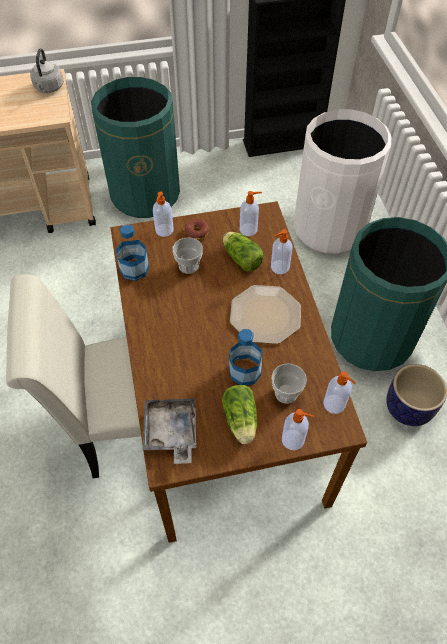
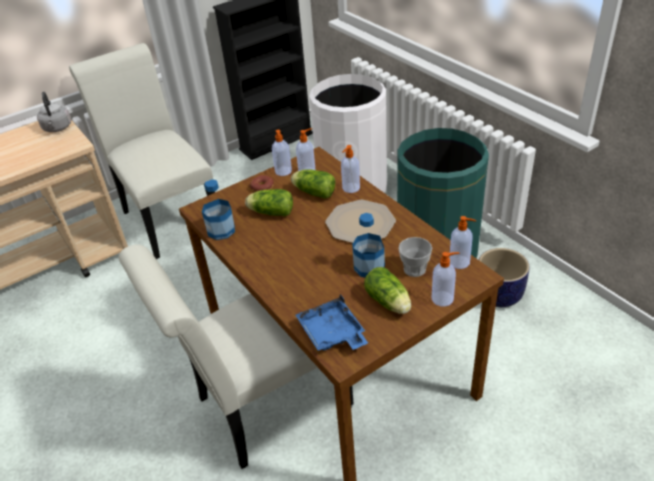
camera: 20 degrees left, 15 degrees down
green trash can [91,77,180,218] -> white chair [69,43,215,259]
grey tray [143,397,196,464] -> blue tray [295,294,368,351]
soap dispenser [153,192,174,237] -> soap dispenser moved to [272,130,292,176]
cup [172,238,203,274] -> lettuce [245,189,293,216]

